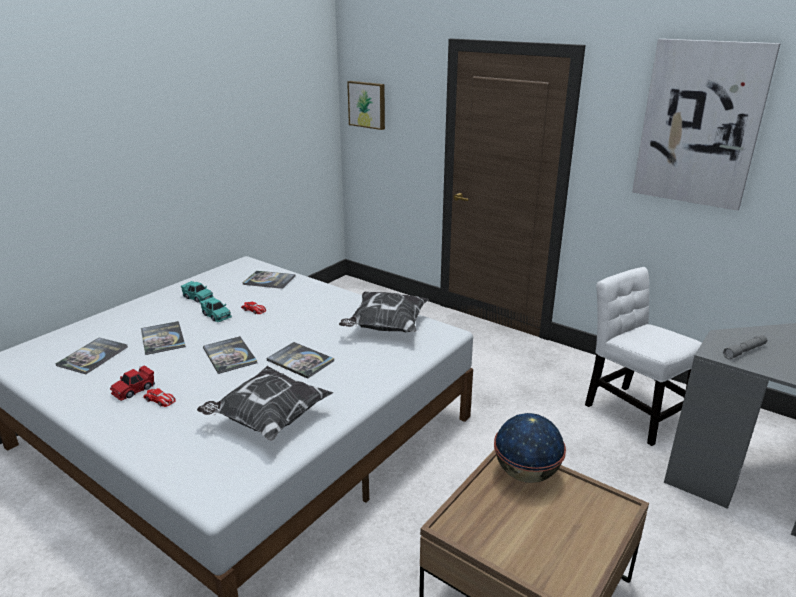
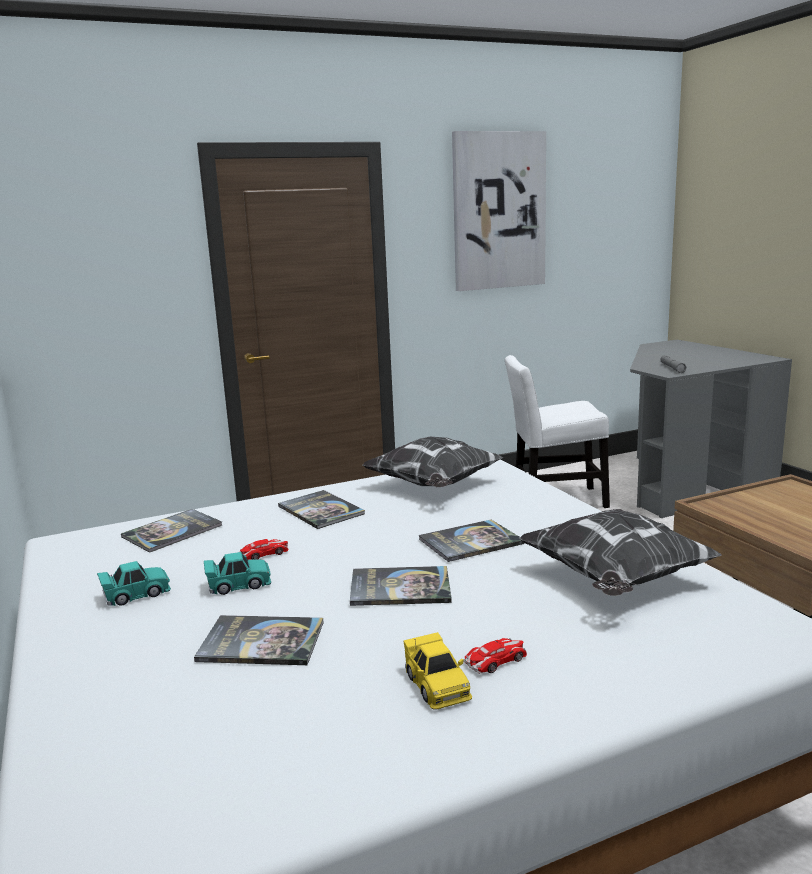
camera: 60 degrees left, 10 degrees down
book [56,338,128,374] -> book moved to [278,490,365,529]
red toy car [110,365,155,401] -> yellow toy car [403,632,472,710]
picture [347,81,385,130] -> none
globe [494,413,566,483] -> none

